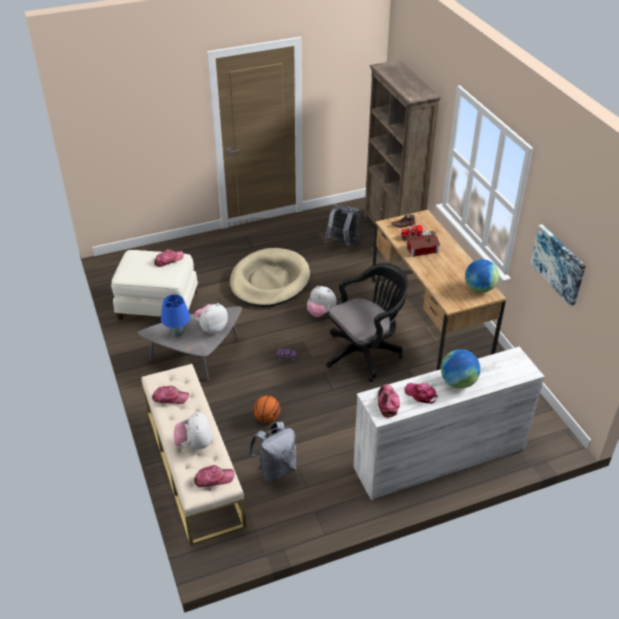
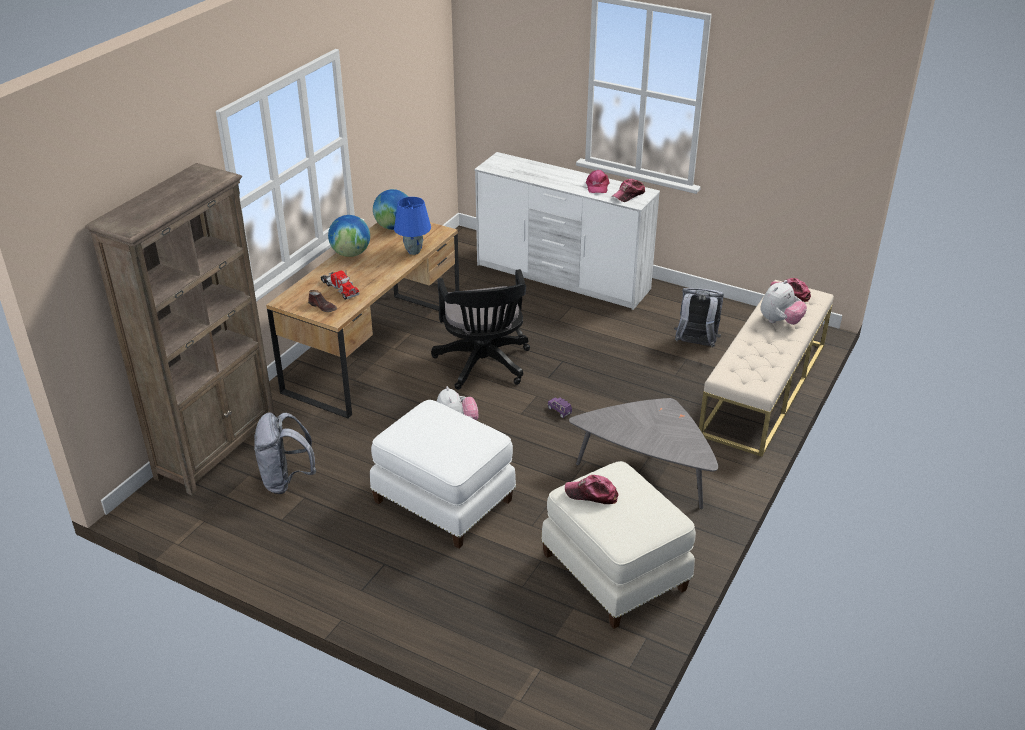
camera: 130 degrees left, 5 degrees down
cap [152,386,189,404] -> none
blue table lamp [161,295,190,337] -> blue table lamp moved to [394,197,431,255]
plush toy [194,303,228,334] -> none
beige dog bed [230,248,310,307] -> white ottoman [370,400,516,549]
basketball [253,396,280,423] -> none
black office chair [326,263,409,382] -> black office chair turned 120 degrees counterclockwise [431,269,530,390]
toy house [406,234,440,257] -> none
globe [441,349,481,389] -> globe moved to [328,215,370,257]
picture [530,224,586,306] -> none

